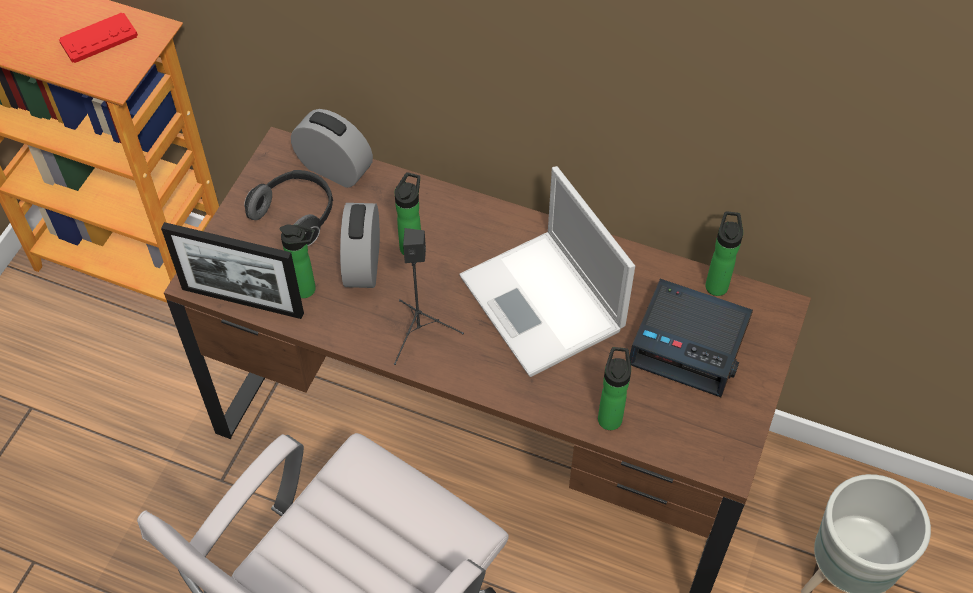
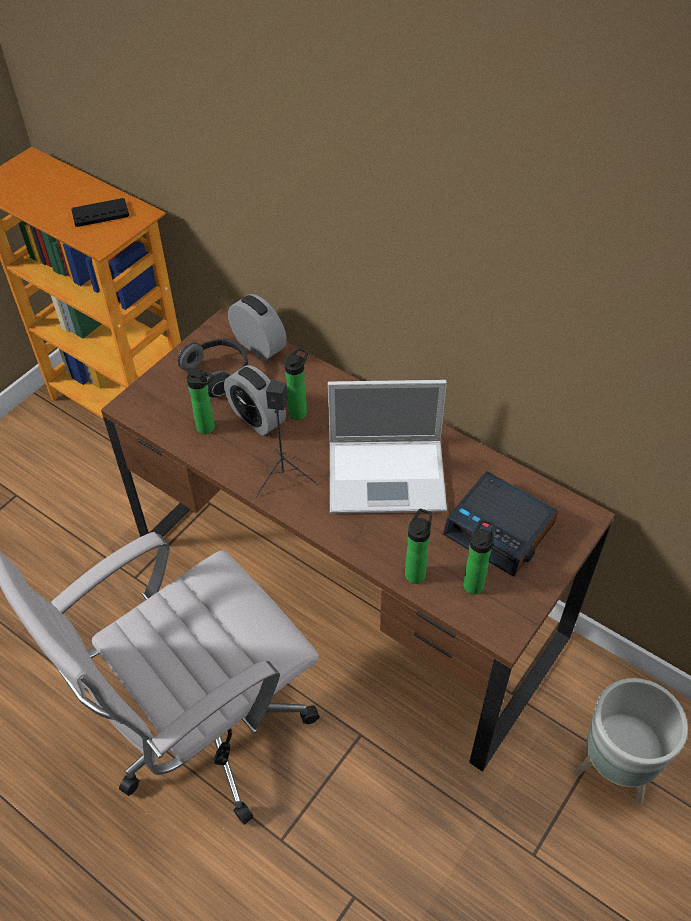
camera: 15 degrees right, 5 degrees down
red game controller [59,13,138,63] -> black game controller [71,198,129,227]
picture frame [161,222,304,319] -> none
alarm clock [340,203,380,288] -> alarm clock turned 60 degrees counterclockwise [224,365,286,435]
laptop [459,166,635,377] -> laptop turned 75 degrees counterclockwise [328,380,447,514]
bottle [705,212,743,296] -> bottle moved to [463,519,495,594]

